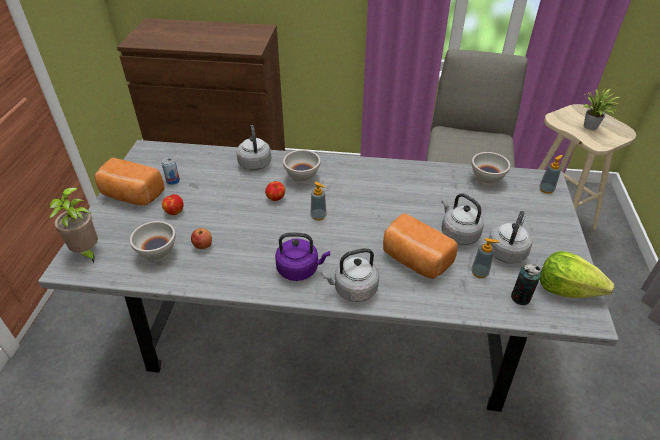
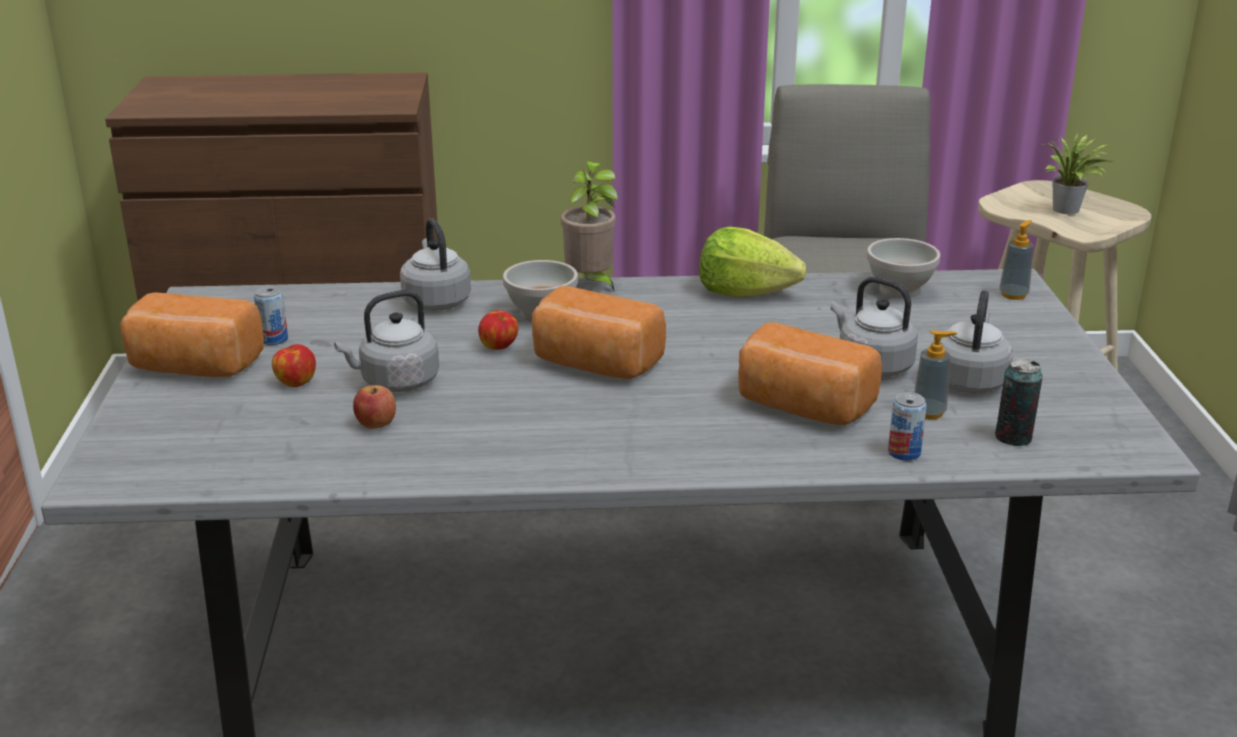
camera: 10 degrees left, 15 degrees down
potted plant [49,187,98,263] -> potted plant moved to [561,161,618,291]
white bowl [130,221,176,262] -> none
purple kettle [275,233,330,281] -> none
soap dispenser [310,182,327,221] -> bread [532,286,666,379]
grey kettle [322,248,379,302] -> grey kettle moved to [334,290,439,392]
lettuce [540,251,615,298] -> lettuce moved to [699,226,806,298]
none -> can [888,392,927,461]

